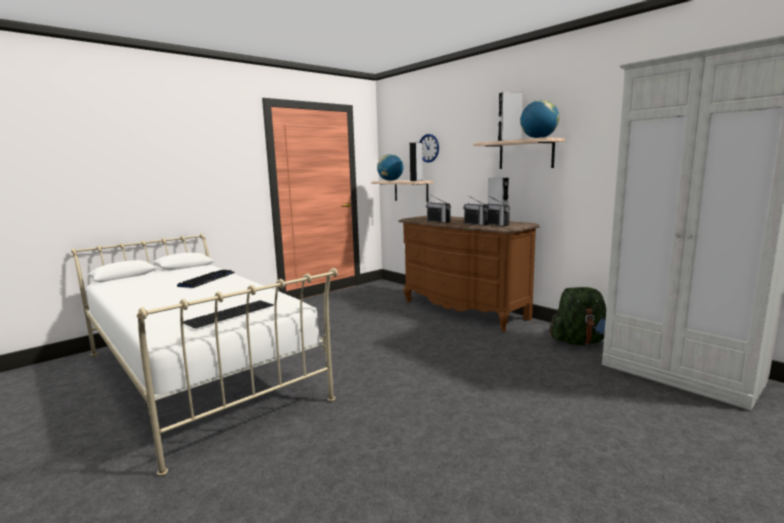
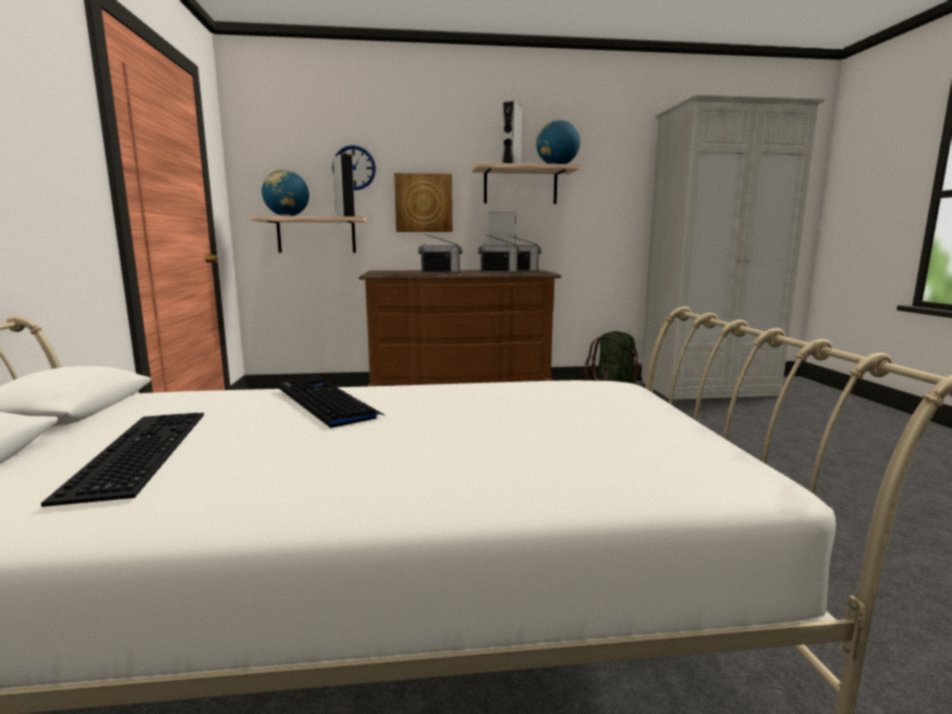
camera: 55 degrees left, 0 degrees up
keyboard [183,300,274,329] -> keyboard moved to [41,413,204,507]
none -> picture [394,173,452,232]

